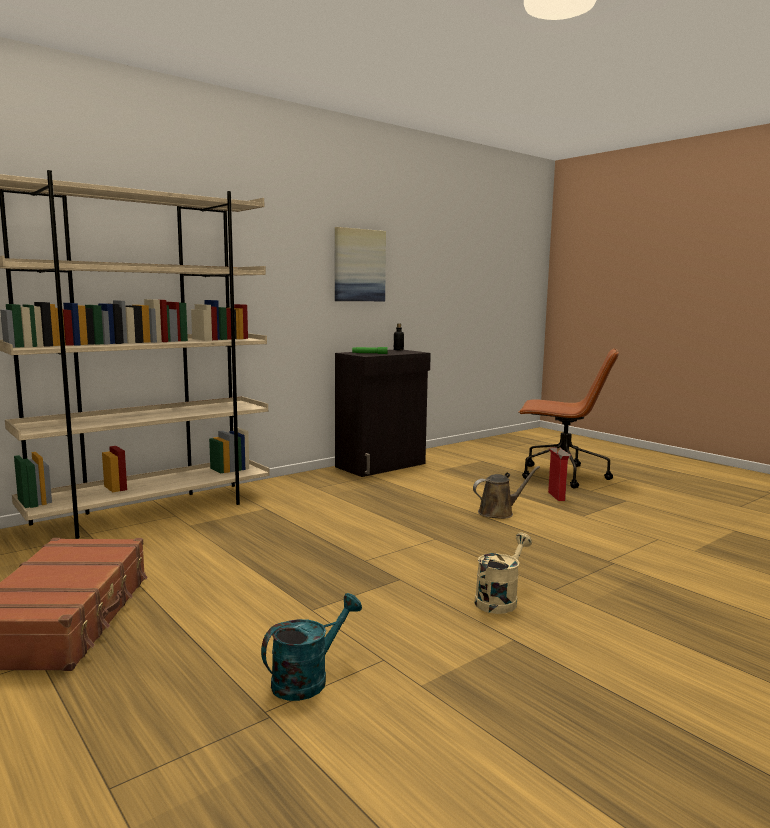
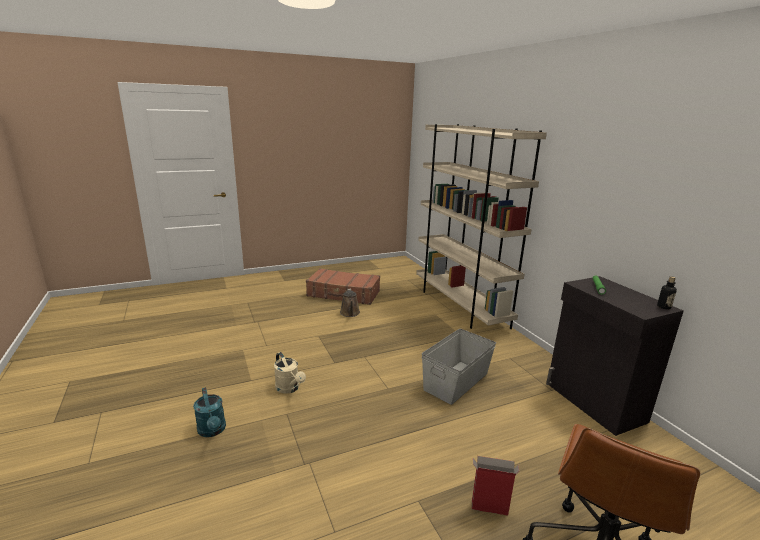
camera: 105 degrees right, 10 degrees up
turquoise watering can [261,593,362,701] -> turquoise watering can moved to [193,387,226,437]
picture [335,227,386,301] -> none
brown watering can [473,466,540,519] -> brown watering can moved to [340,289,360,317]
none -> grey storage box [422,329,496,405]

